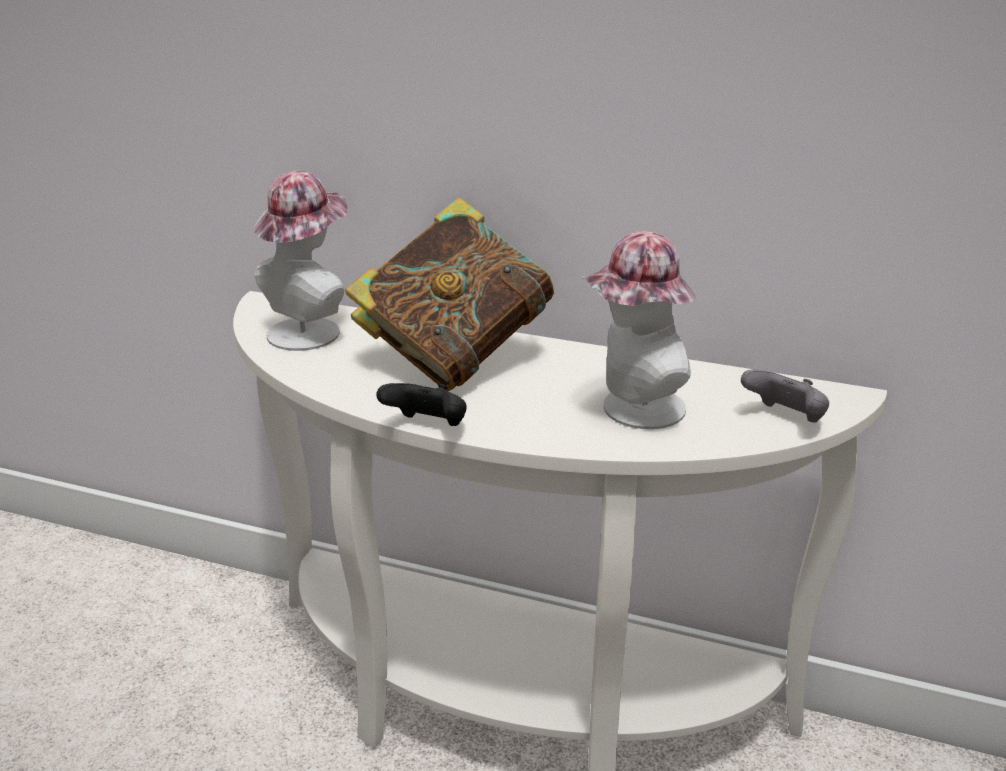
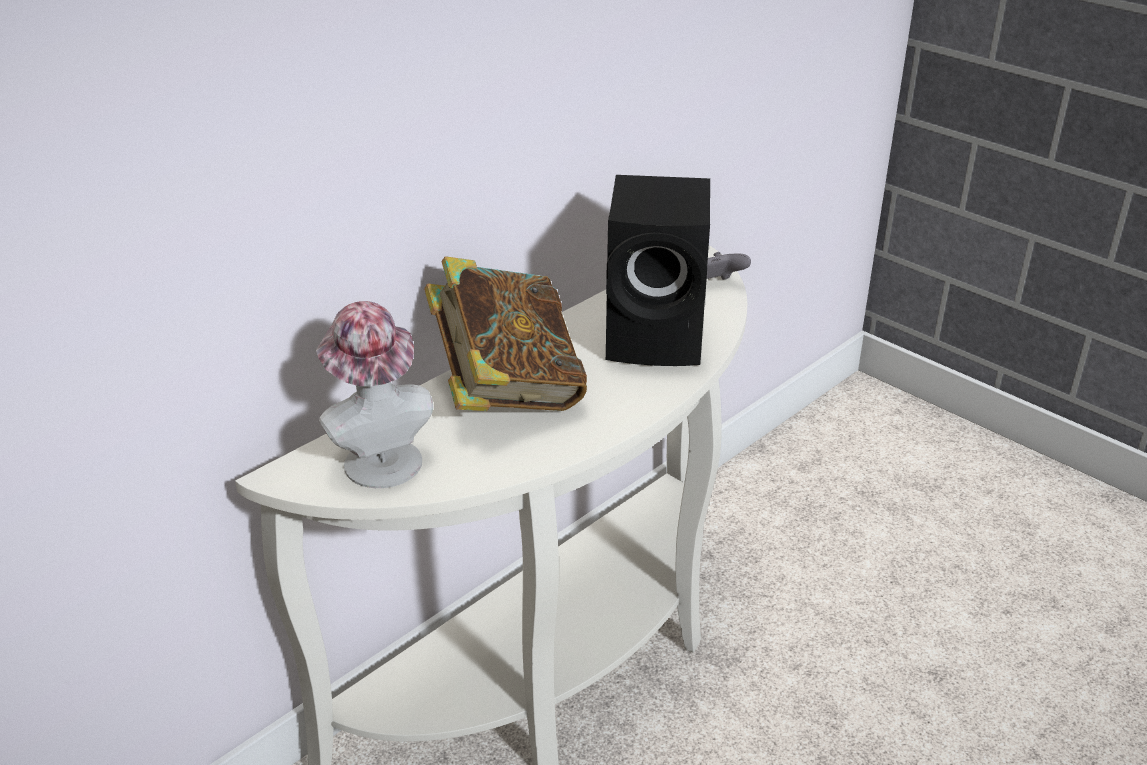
camera: 65 degrees left, 5 degrees up
black game controller [376,383,467,426] -> none
hat [582,231,696,429] -> black speaker [606,175,710,366]

